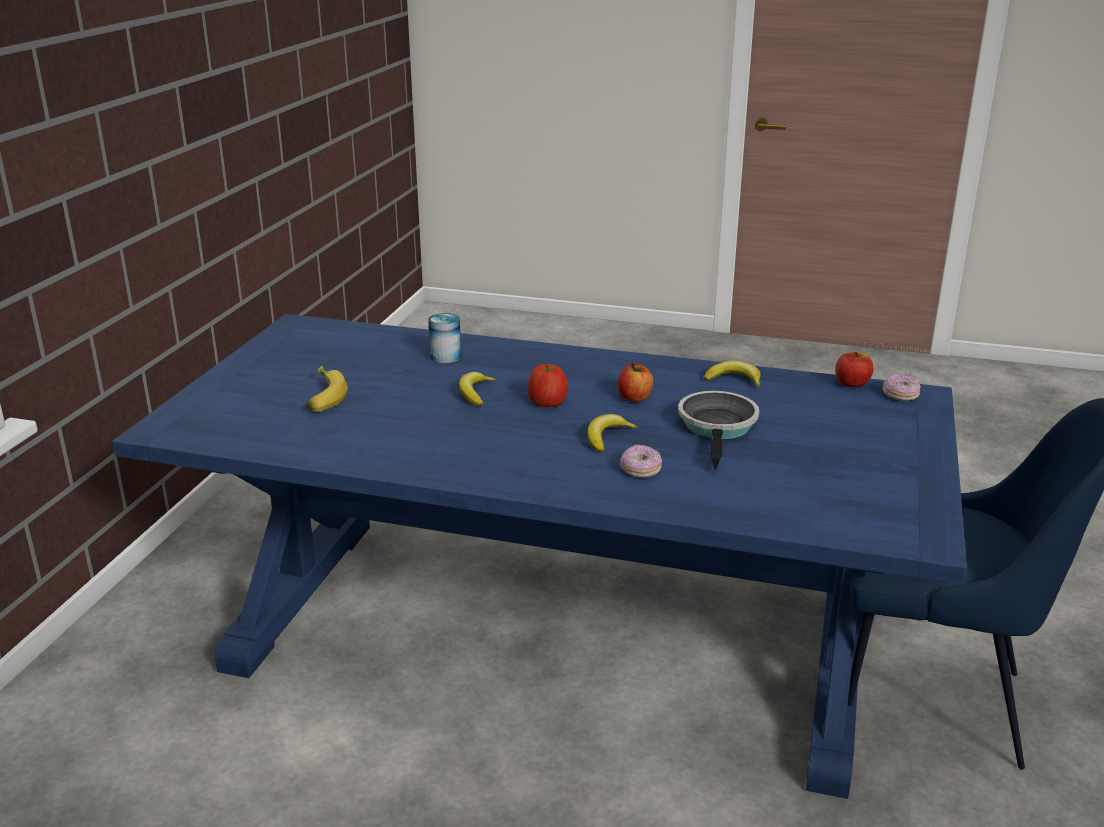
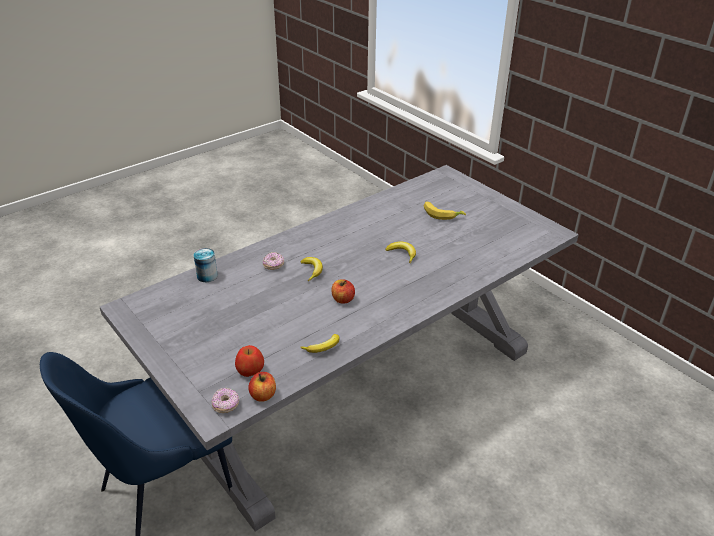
camera: 125 degrees right, 10 degrees up
blue dining table [112,314,967,799] -> grey dining table [100,165,579,532]
can [428,313,461,363] -> can moved to [193,248,218,282]
apple [528,364,568,407] -> apple moved to [235,345,264,377]
frying pan [678,391,759,469] -> none

